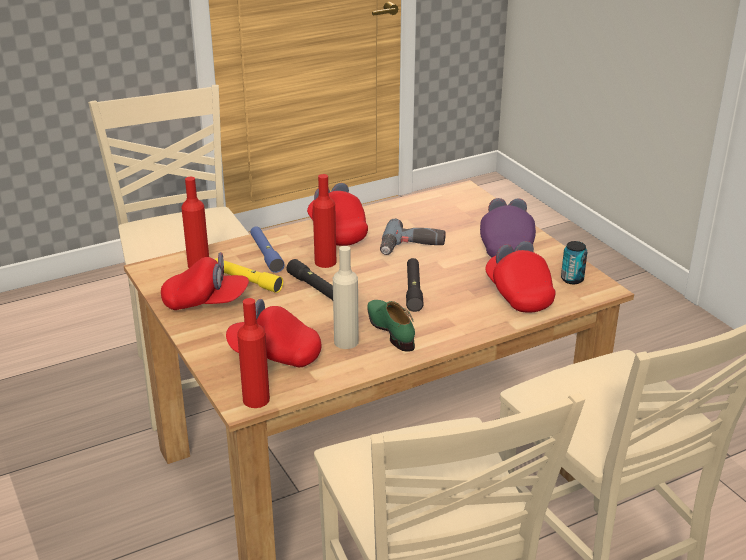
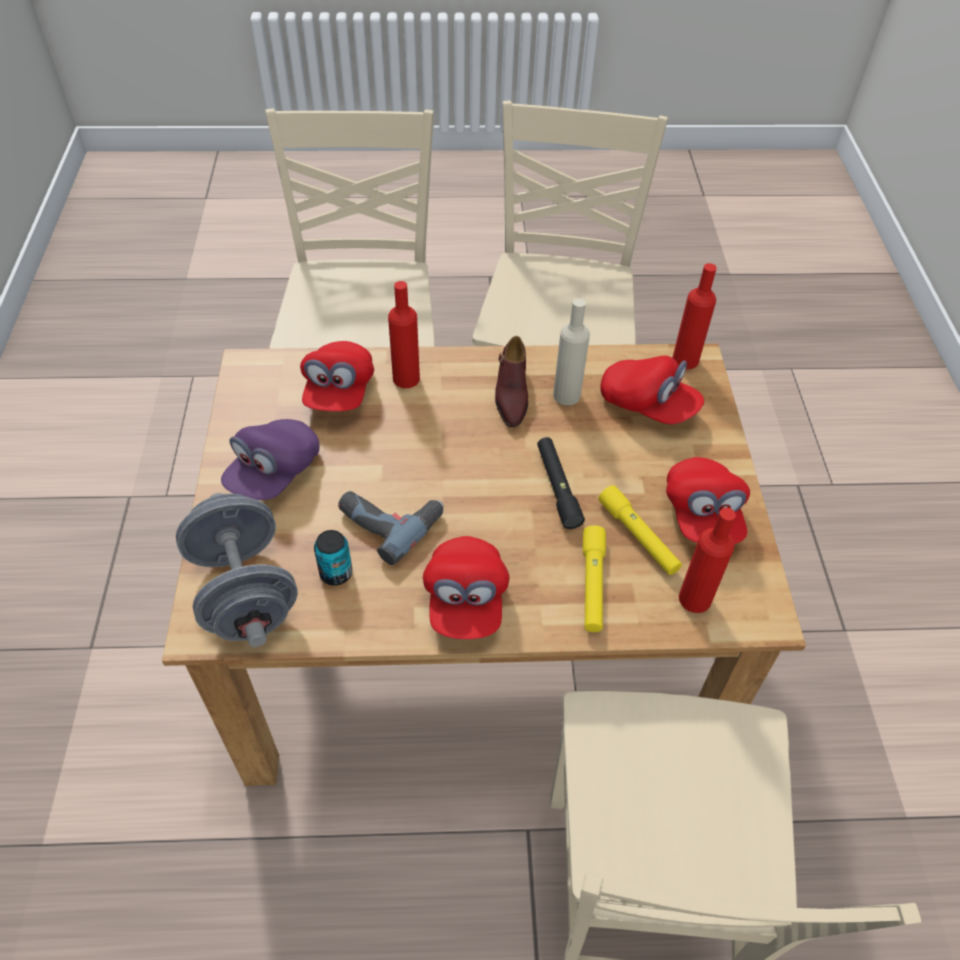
camera: 155 degrees left, 20 degrees up
red cap [161,252,249,310] -> red cap turned 120 degrees counterclockwise [666,457,750,544]
blue flashlight [250,226,284,273] -> yellow flashlight [583,525,606,632]
red bottle [313,174,336,268] -> red bottle moved to [388,281,420,388]
green shoe [367,300,415,352] -> brown shoe [495,336,528,427]
black flashlight [406,258,423,312] -> none
can [561,241,587,284] -> can moved to [314,530,352,586]
none -> grey dumbbell [176,493,298,647]

